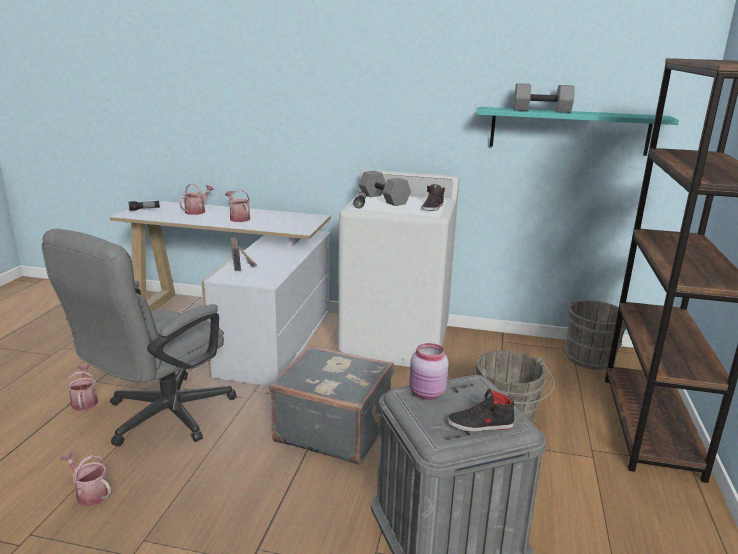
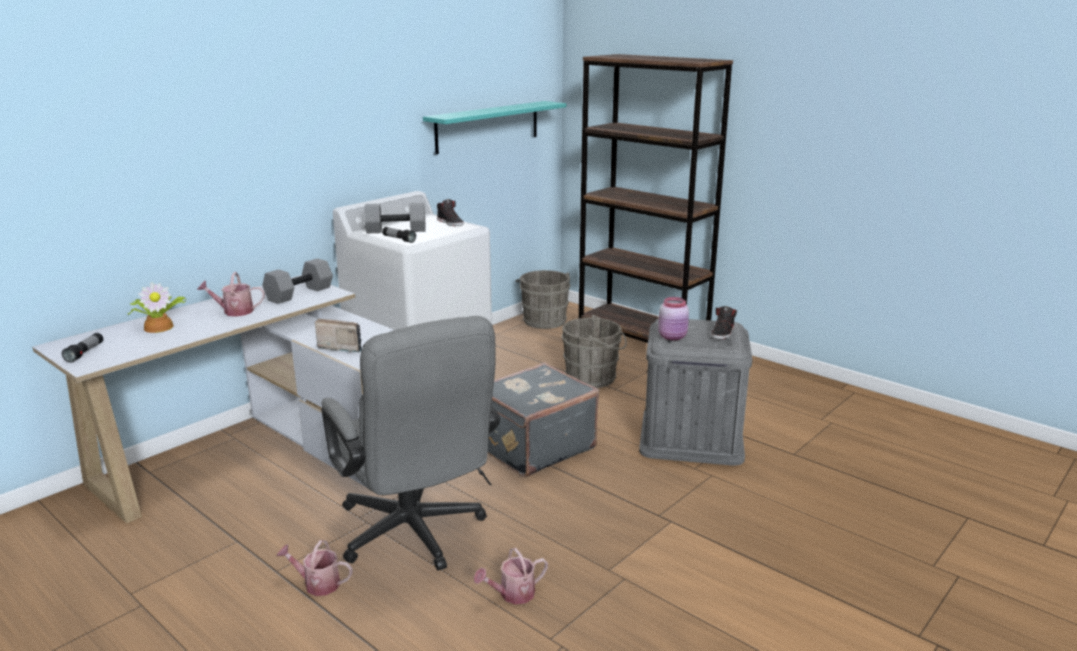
camera: 60 degrees left, 0 degrees up
watering can [179,183,214,215] -> potted plant [128,282,187,333]
grey dumbbell [513,83,575,113] -> grey dumbbell moved to [262,258,333,304]

